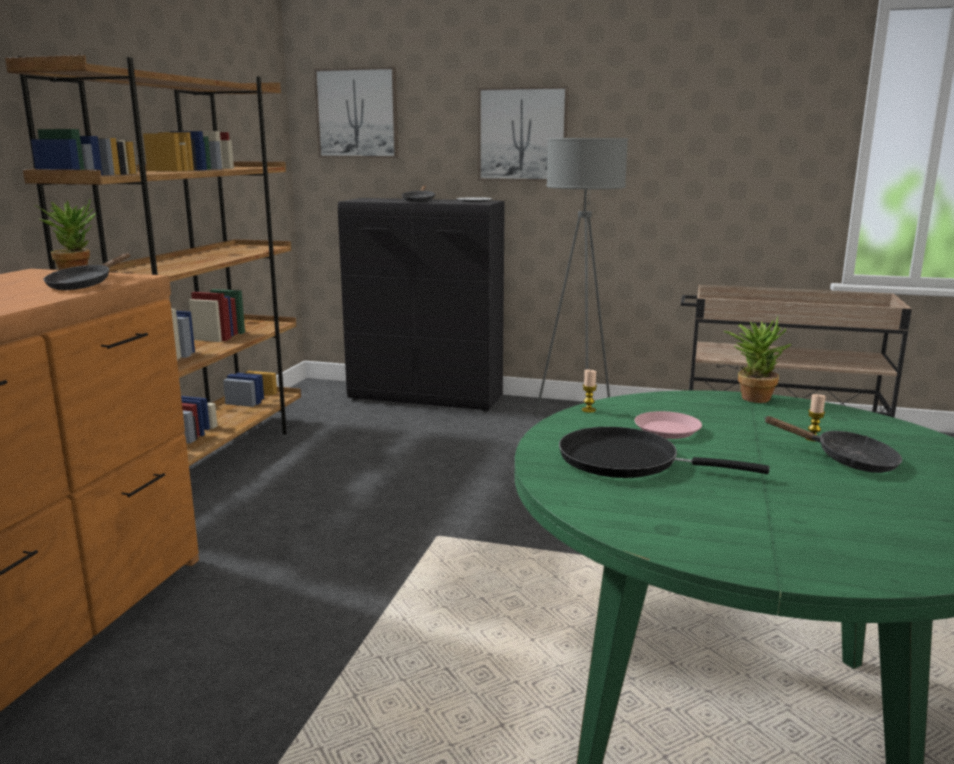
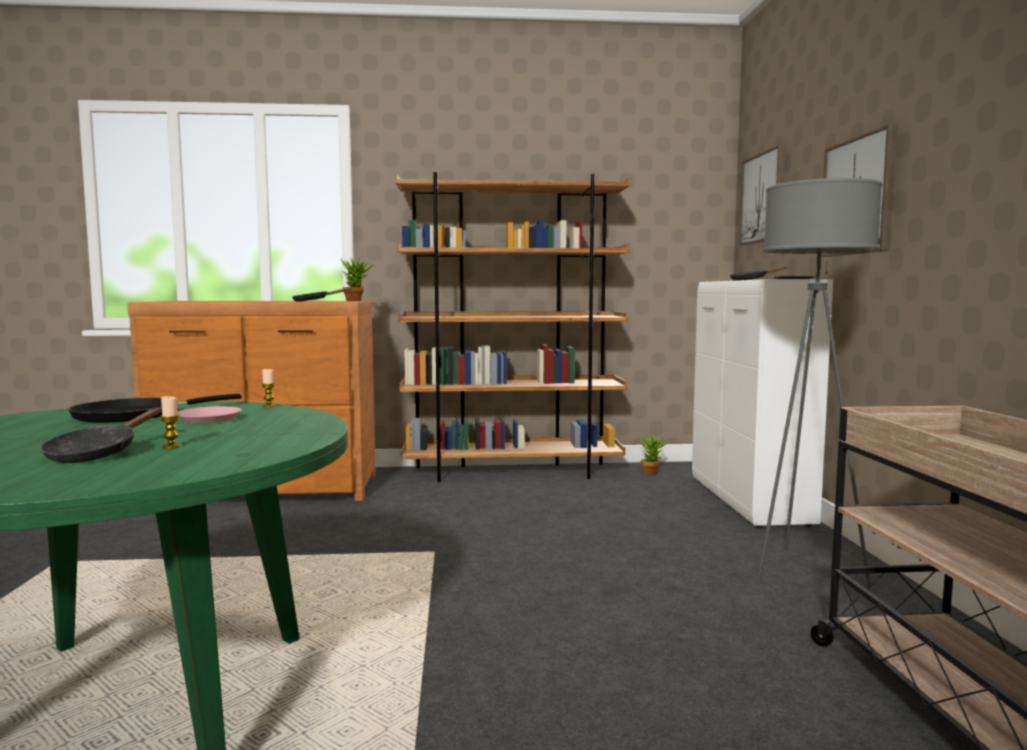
camera: 70 degrees right, 10 degrees down
black cabinet [338,198,505,412] -> white cabinet [692,279,833,528]
black frying pan [559,427,770,478] -> black frying pan turned 135 degrees counterclockwise [68,394,242,422]
potted plant [724,316,791,403] -> potted plant moved to [638,435,667,475]

